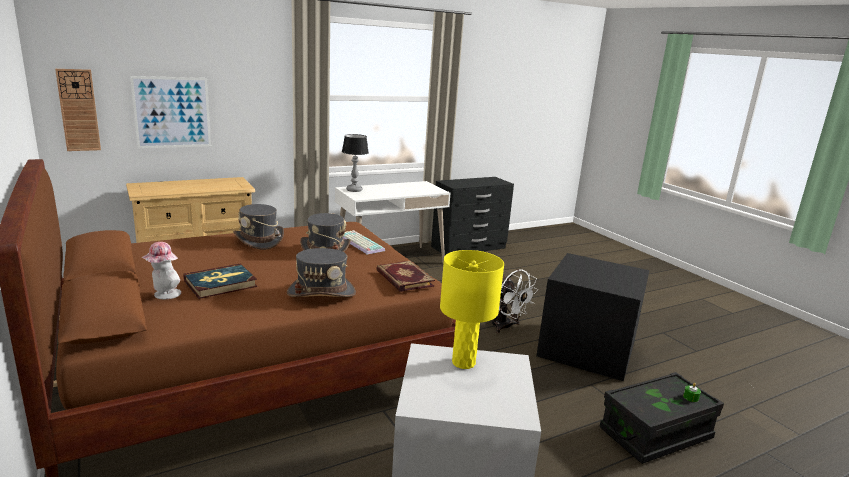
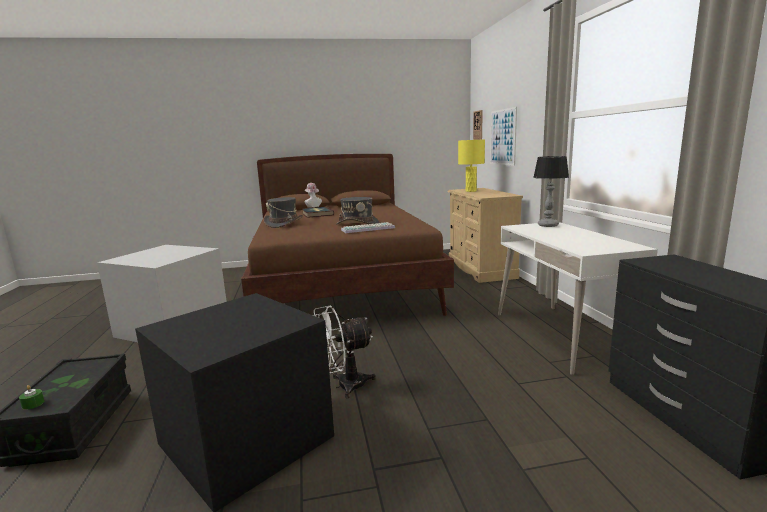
camera: 110 degrees right, 5 degrees down
grey hat [233,204,284,250] -> none
book [376,261,435,292] -> none
yellow table lamp [440,250,504,369] -> yellow table lamp moved to [458,139,485,192]

